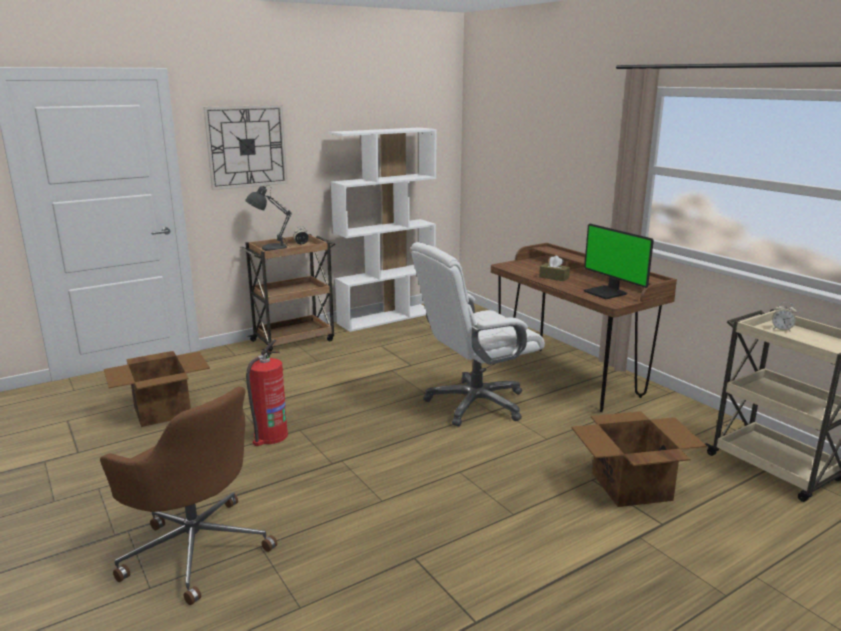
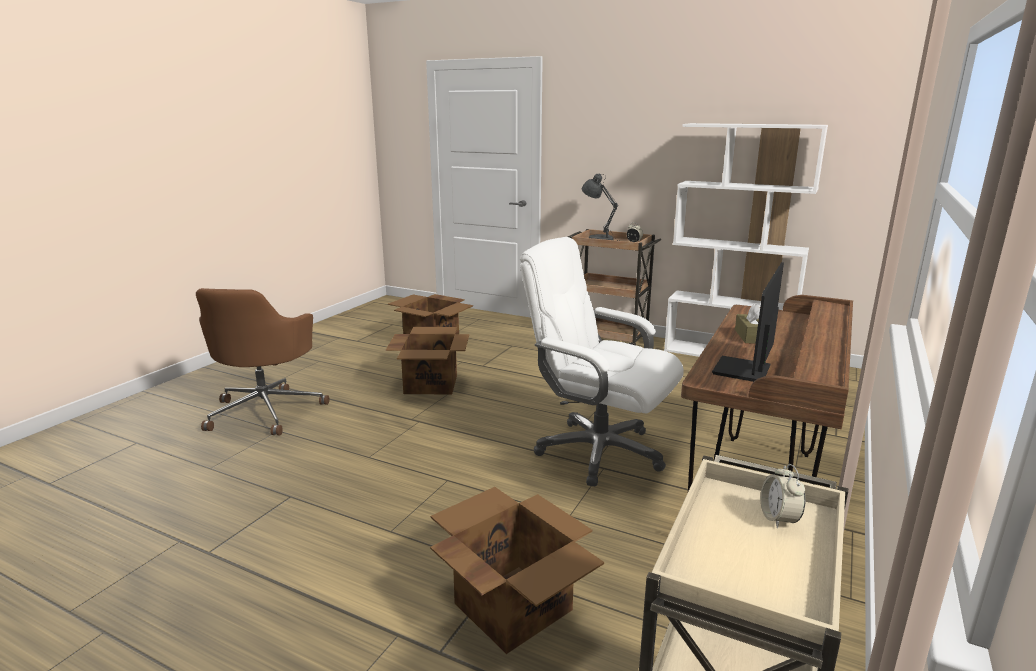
camera: 60 degrees right, 0 degrees up
wall clock [203,105,288,190] -> none
fire extinguisher [246,340,288,446] -> cardboard box [386,327,469,394]

